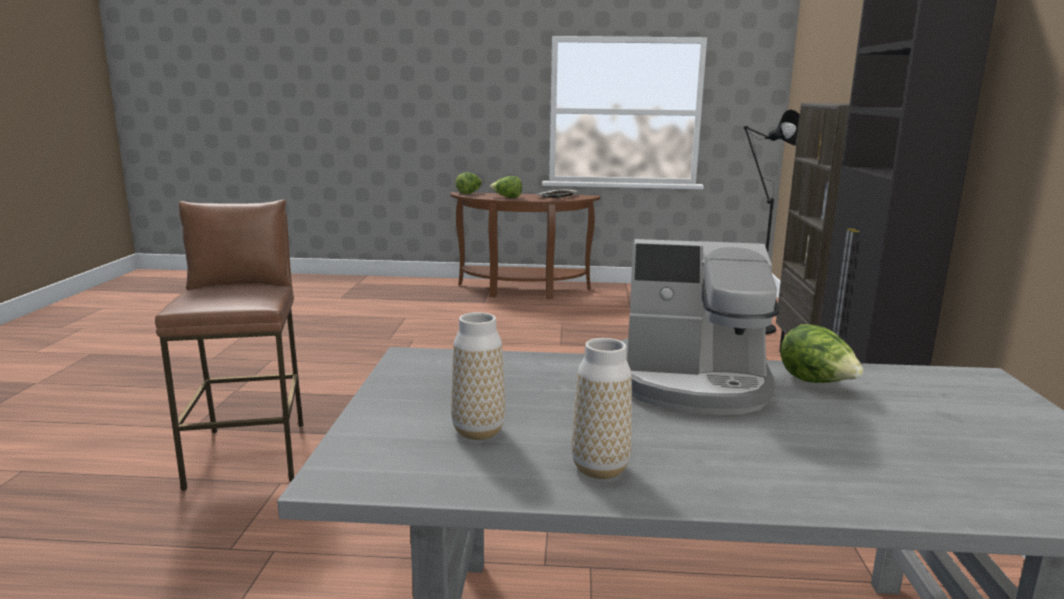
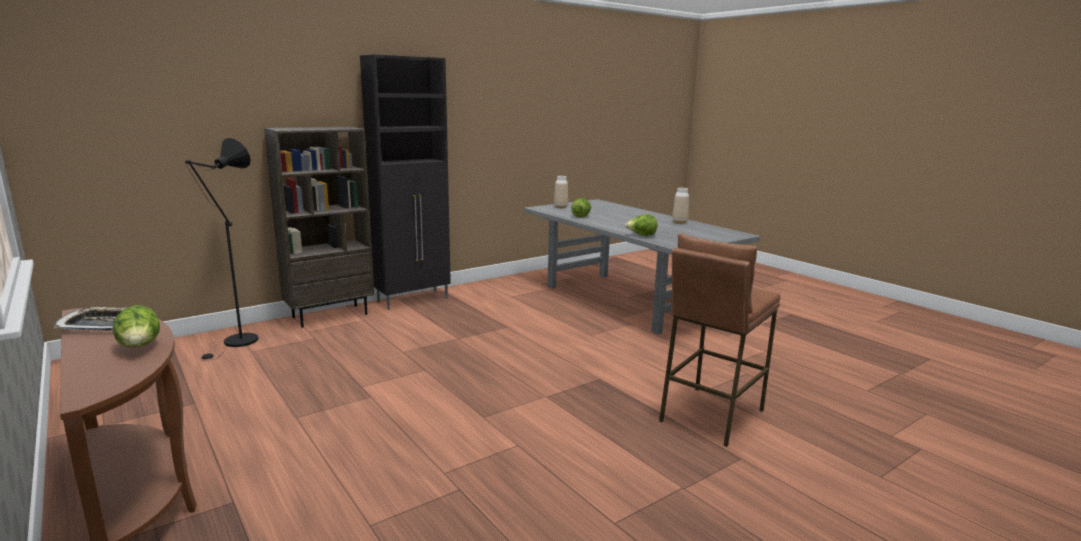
camera: 130 degrees left, 0 degrees up
vase [451,312,505,440] -> vase moved to [554,176,568,209]
lettuce [455,172,482,194] -> lettuce moved to [625,214,657,236]
coffee machine [620,239,780,415] -> none

